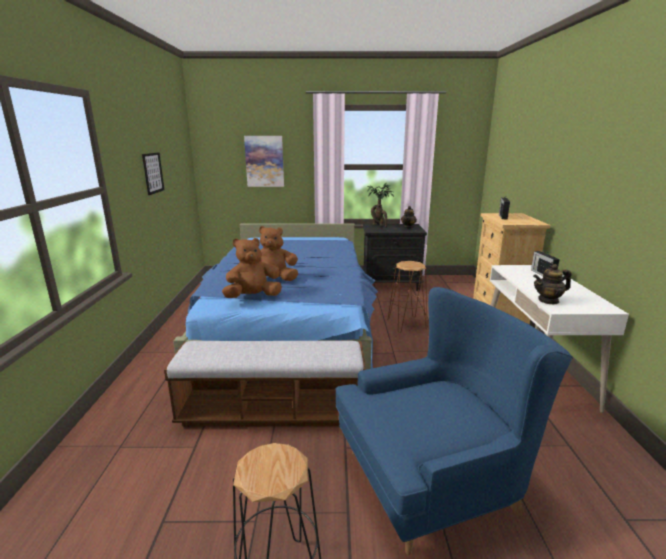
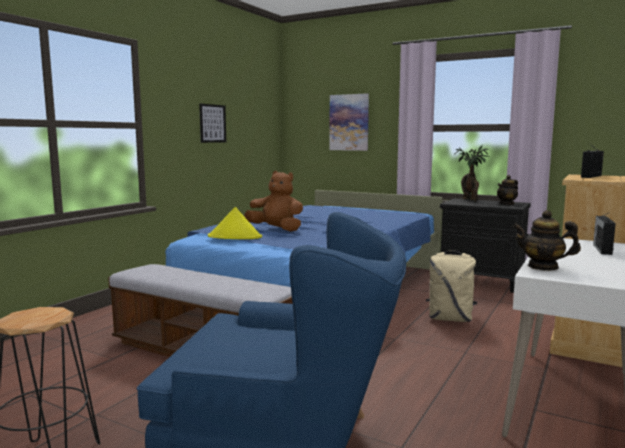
camera: 30 degrees right, 10 degrees down
brown plush toy [222,238,282,298] -> yellow hat [208,207,262,239]
brown stool [388,261,428,333] -> beige backpack [426,250,477,322]

